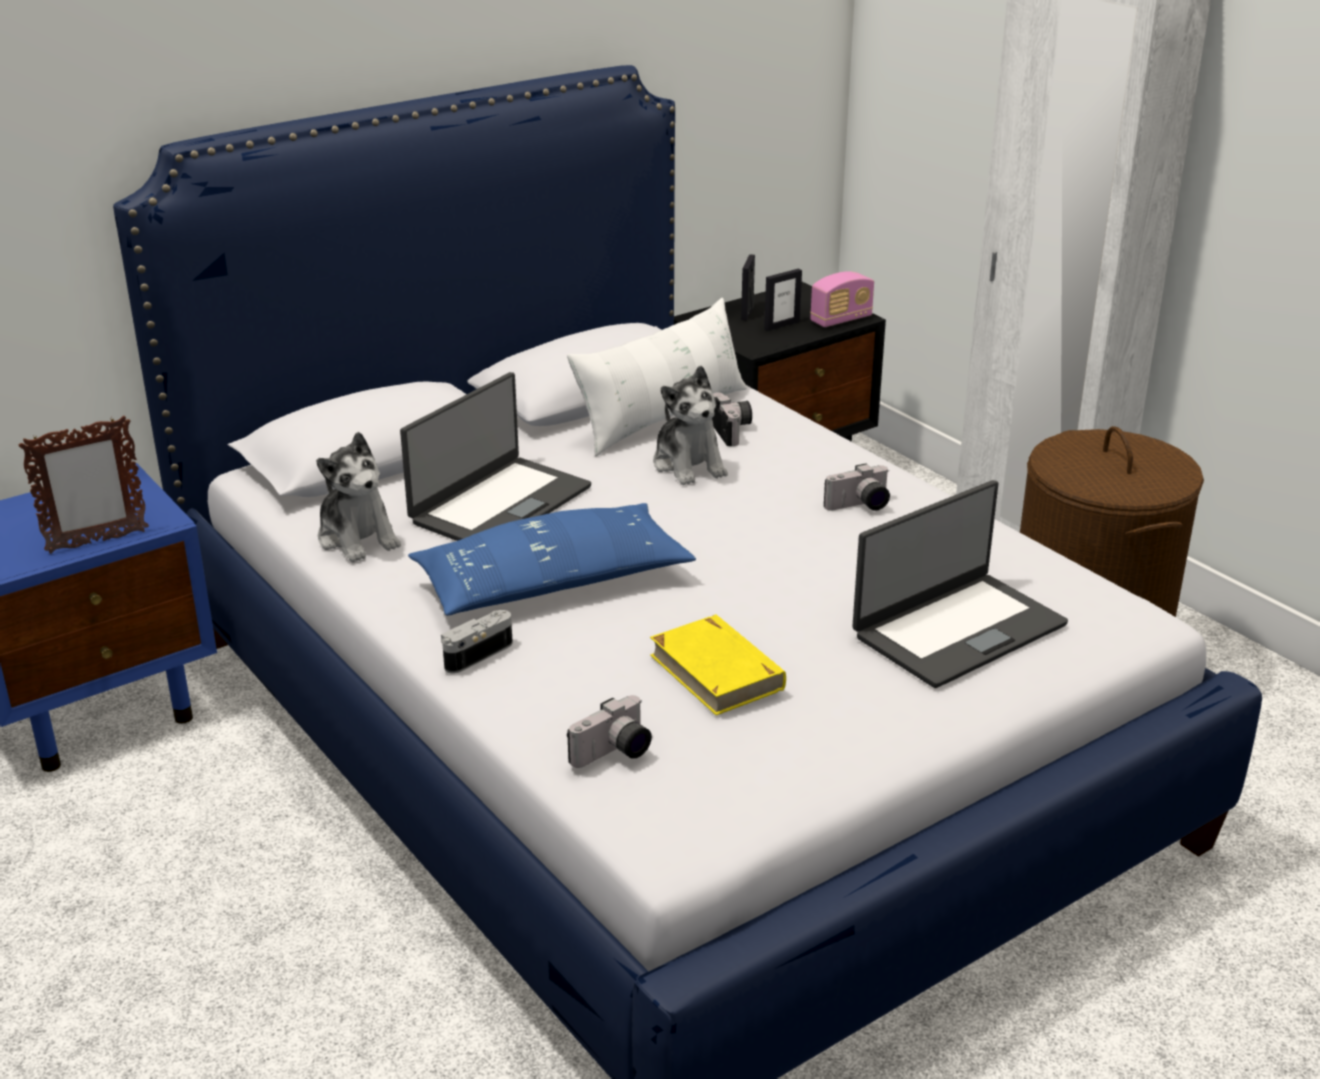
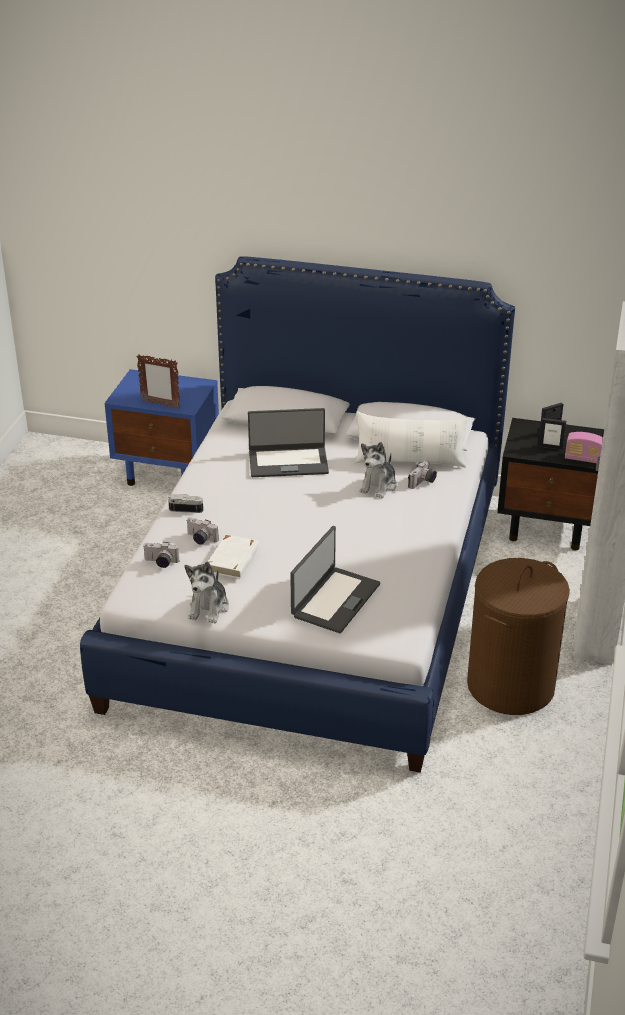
camera: 50 degrees right, 5 degrees up
plush toy [316,432,401,563] -> plush toy moved to [185,562,229,623]
blue pillow [408,503,696,616] -> none
yellow book [650,614,786,715] -> white book [208,534,259,579]
camera [824,463,890,511] -> camera moved to [187,517,219,545]
laptop [852,480,1068,688] -> laptop turned 75 degrees counterclockwise [290,526,380,633]

